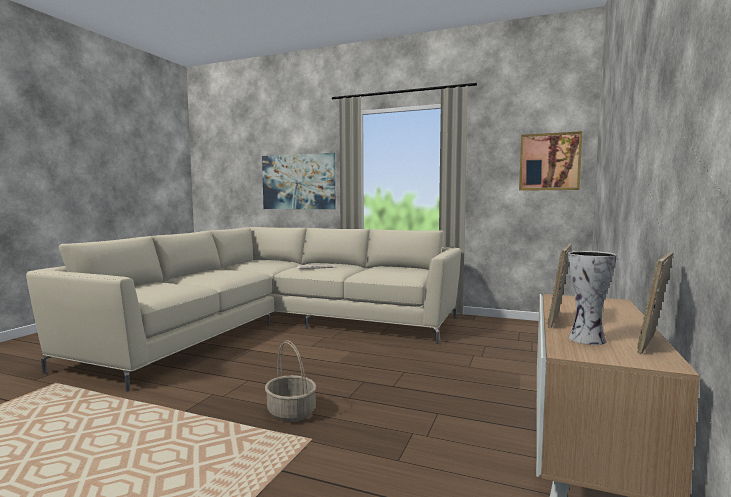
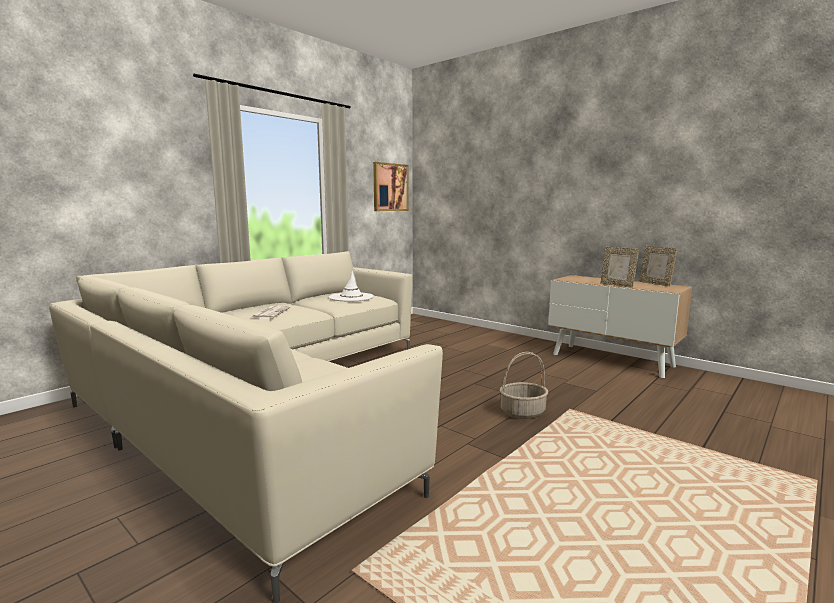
camera: 70 degrees left, 5 degrees up
picture [262,153,336,209] -> none
vase [568,251,617,345] -> none
none -> white hat [329,271,374,301]

